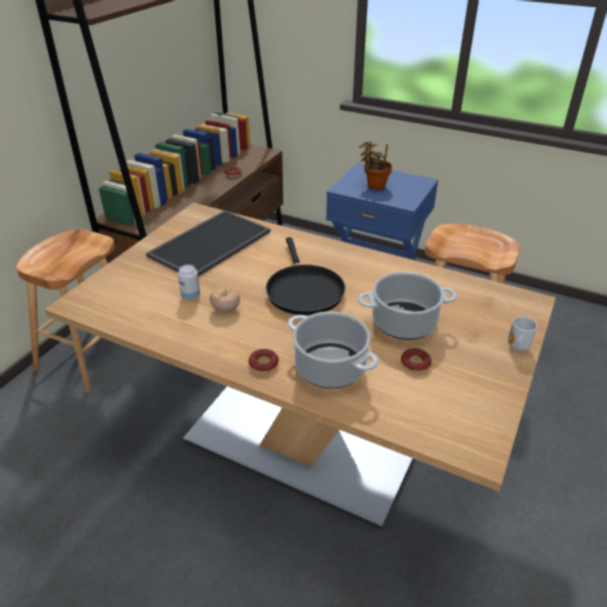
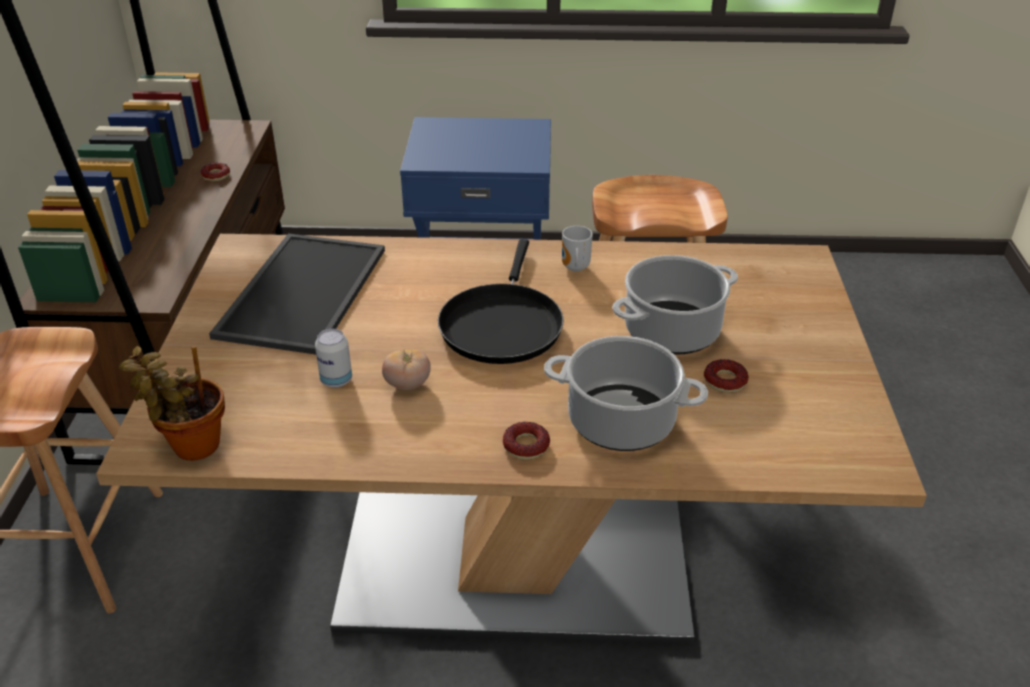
camera: 25 degrees left, 0 degrees up
black frying pan [266,237,345,315] -> black frying pan turned 45 degrees clockwise [438,239,564,364]
potted plant [359,141,392,190] -> potted plant moved to [118,346,225,461]
mug [508,316,537,351] -> mug moved to [562,226,593,271]

